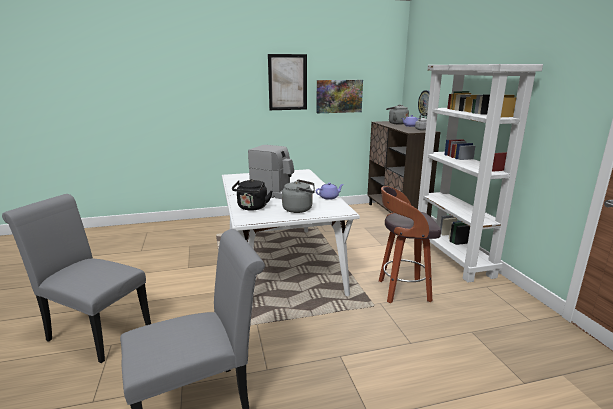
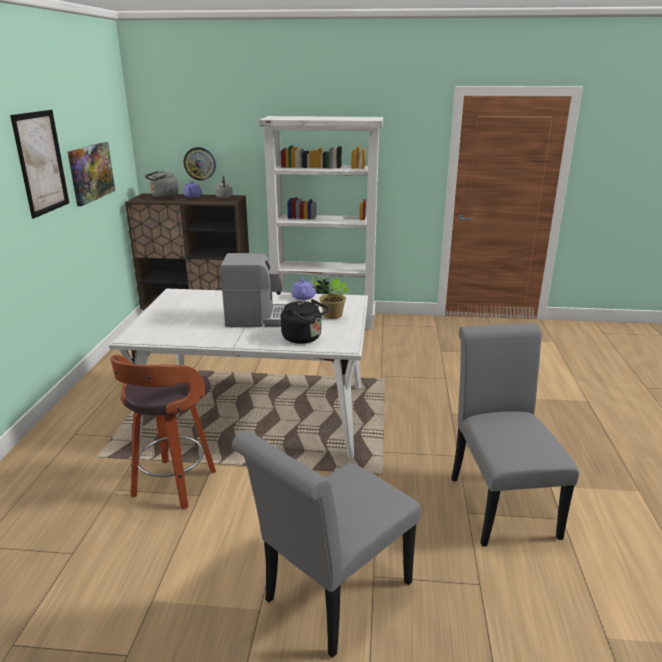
camera: 70 degrees left, 5 degrees up
coffee machine [248,145,294,199] -> coffee machine turned 45 degrees clockwise [220,253,286,327]
grey kettle [282,179,315,213] -> potted plant [311,276,349,319]
stool [379,186,441,303] -> stool moved to [110,355,216,509]

